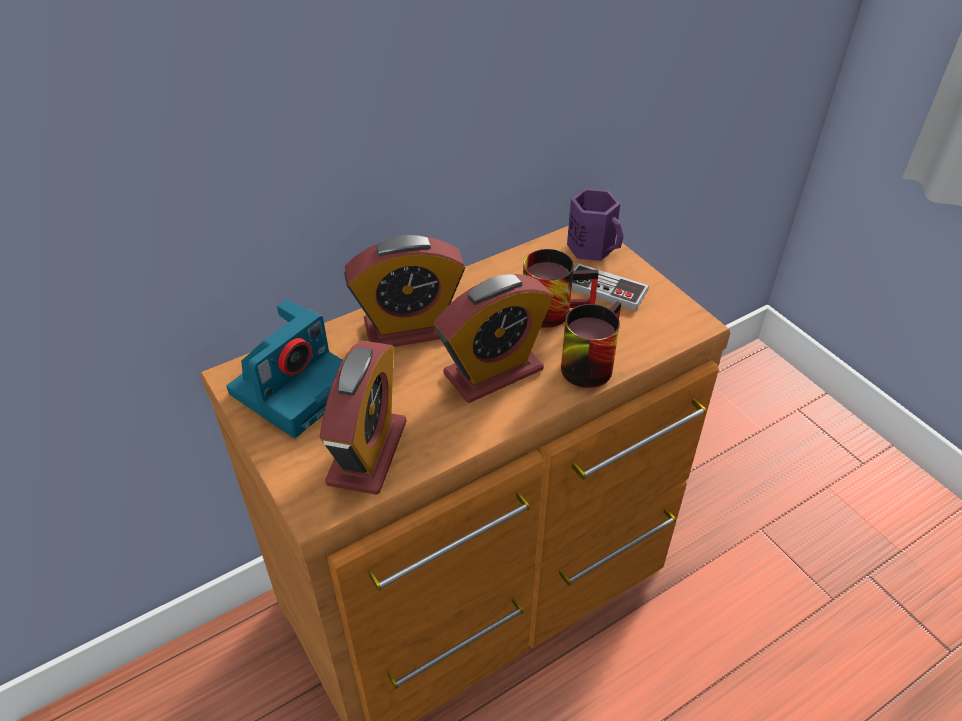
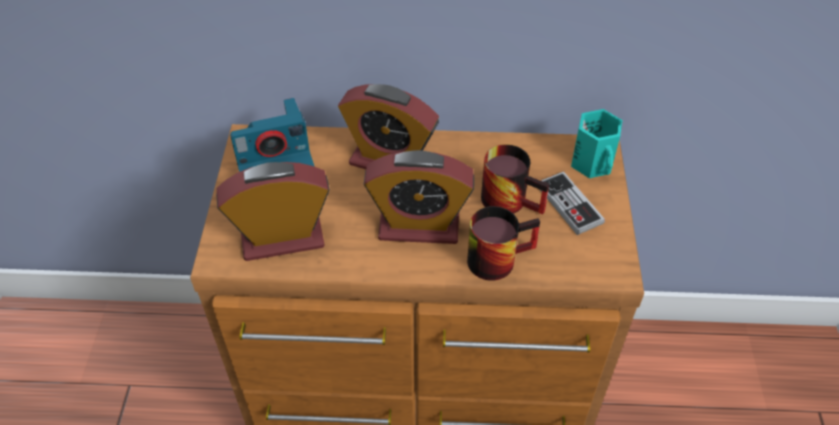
camera: 35 degrees right, 5 degrees up
alarm clock [320,341,406,495] -> alarm clock turned 150 degrees counterclockwise [216,162,330,261]
purple mug [567,188,624,261] -> turquoise mug [571,109,622,178]

